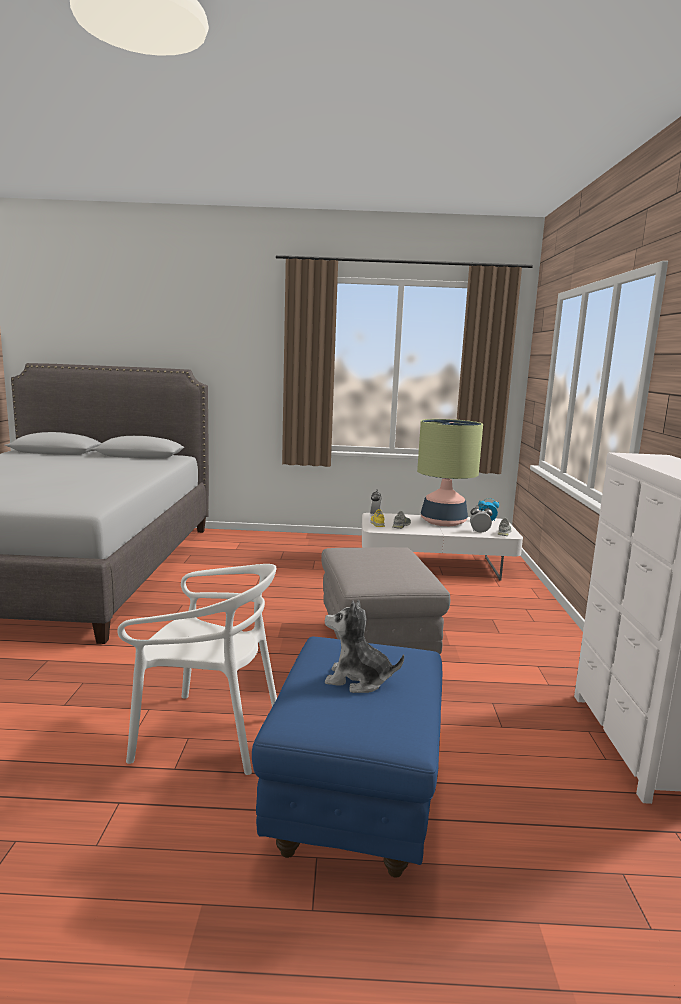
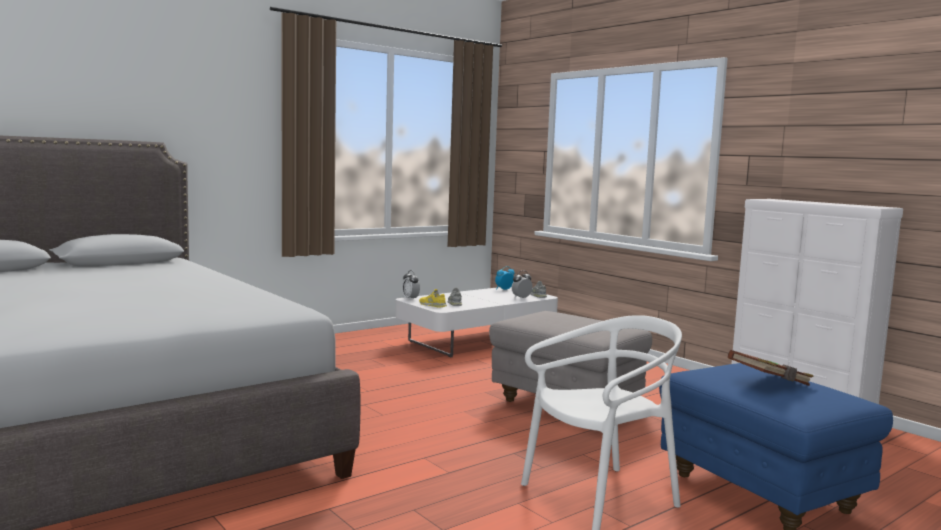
camera: 40 degrees left, 5 degrees down
plush toy [325,600,404,693] -> brown book [728,350,814,386]
table lamp [417,419,483,526] -> none

